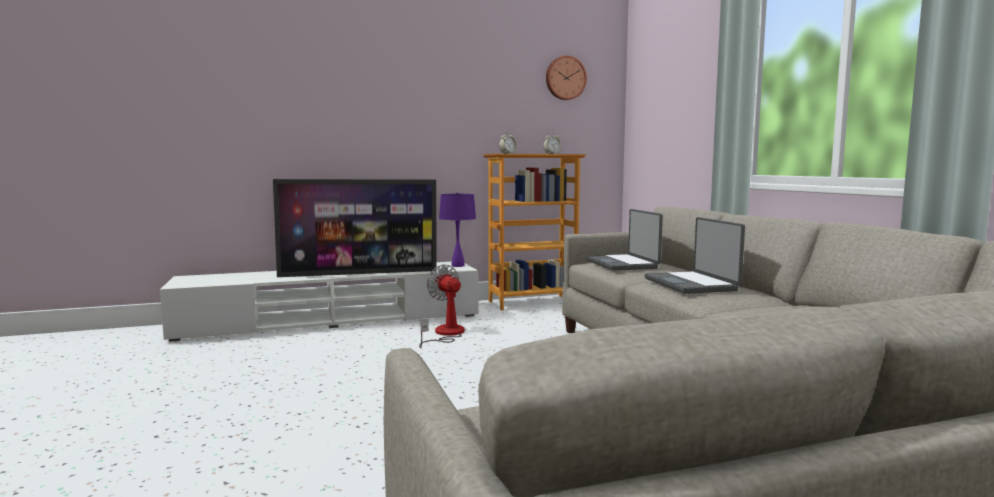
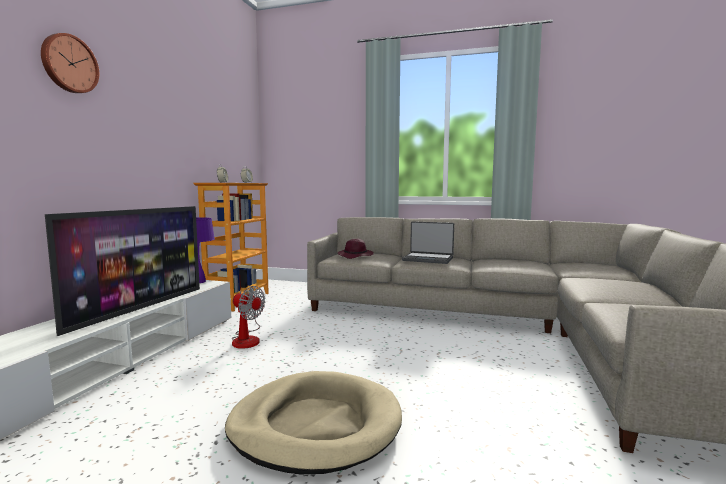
camera: 55 degrees left, 0 degrees up
fan [419,264,465,348] -> fan turned 150 degrees counterclockwise [232,286,265,349]
wall clock [546,56,587,100] -> wall clock moved to [41,33,99,93]
laptop [586,209,663,271] -> purple hat [338,239,374,259]
none -> beige dog bed [225,371,402,474]

